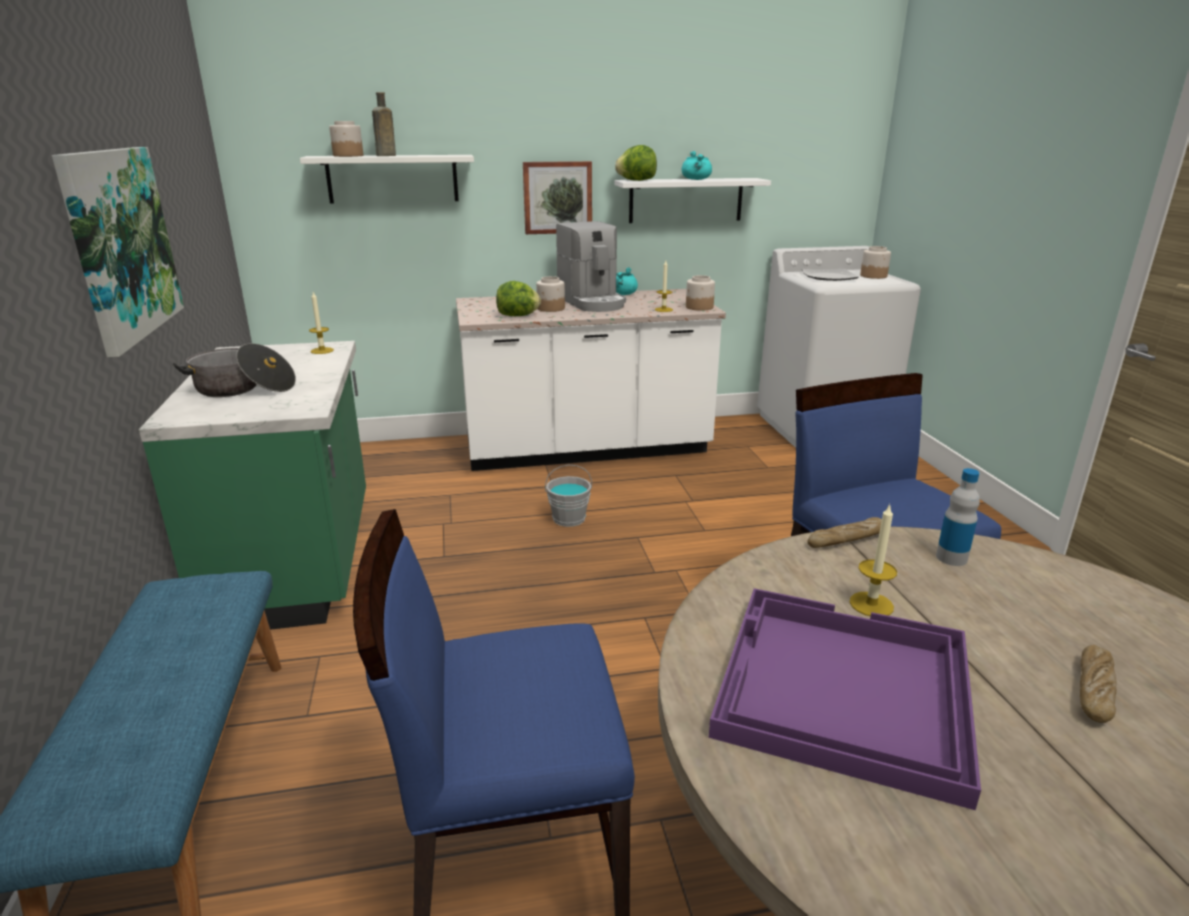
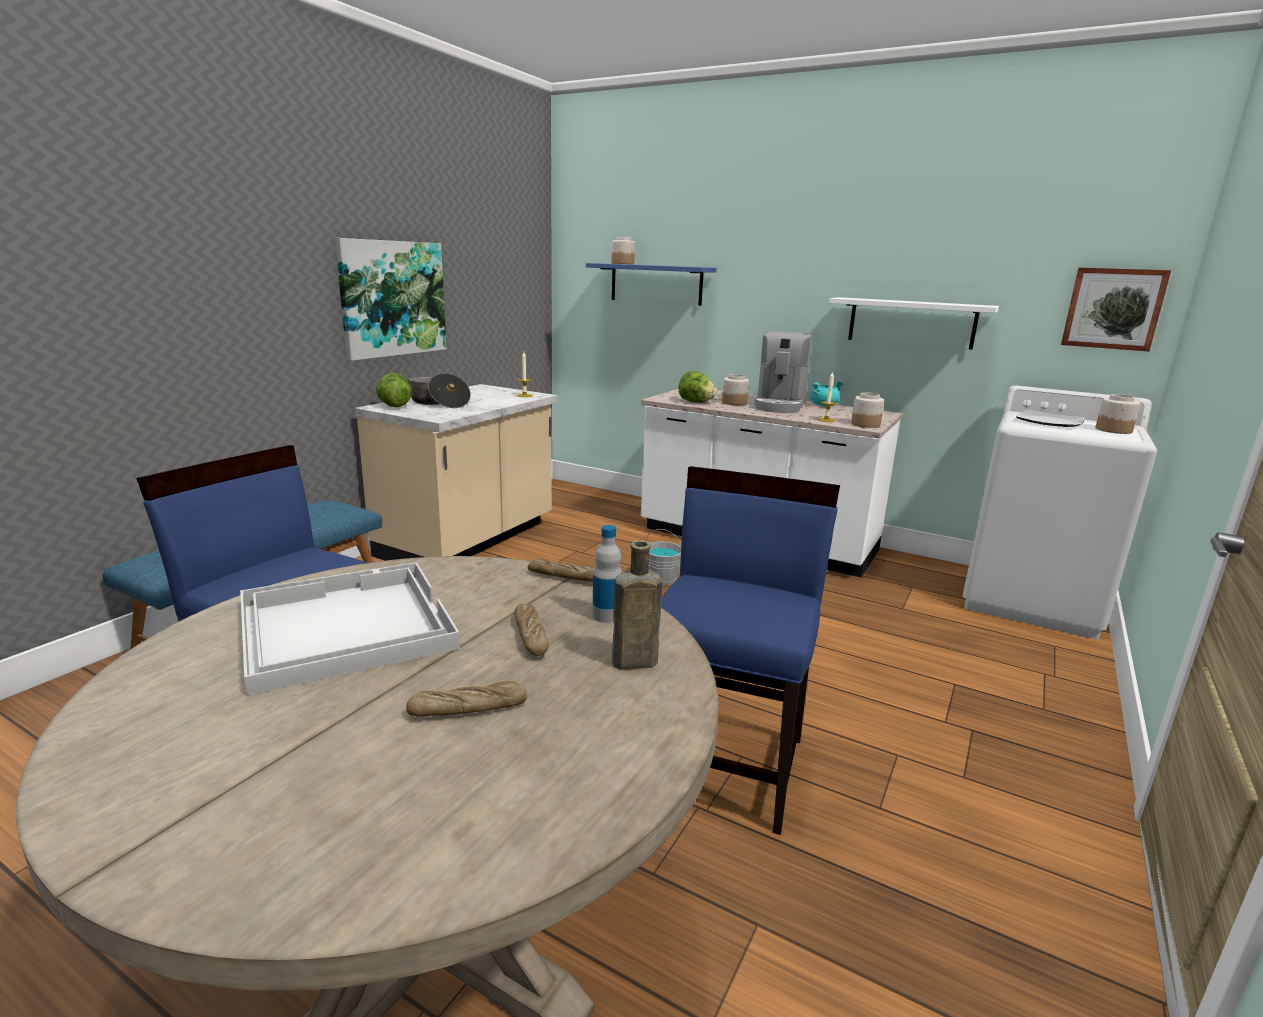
camera: 40 degrees right, 5 degrees down
green counter [139,341,366,630] -> beige counter [355,384,557,561]
white shelf [300,155,474,204] -> blue shelf [586,263,717,306]
brown bottle [372,92,396,156] -> brown bottle moved to [612,541,662,670]
picture [523,161,592,234] -> picture moved to [1061,268,1171,352]
lettuce [615,145,657,181] -> lettuce moved to [376,373,412,407]
turquoise cooking pot [682,151,712,180] -> none
purple tray [708,588,981,810] -> white tray [240,562,460,696]
candle [850,503,897,616] -> none
none -> bread [514,604,549,656]

